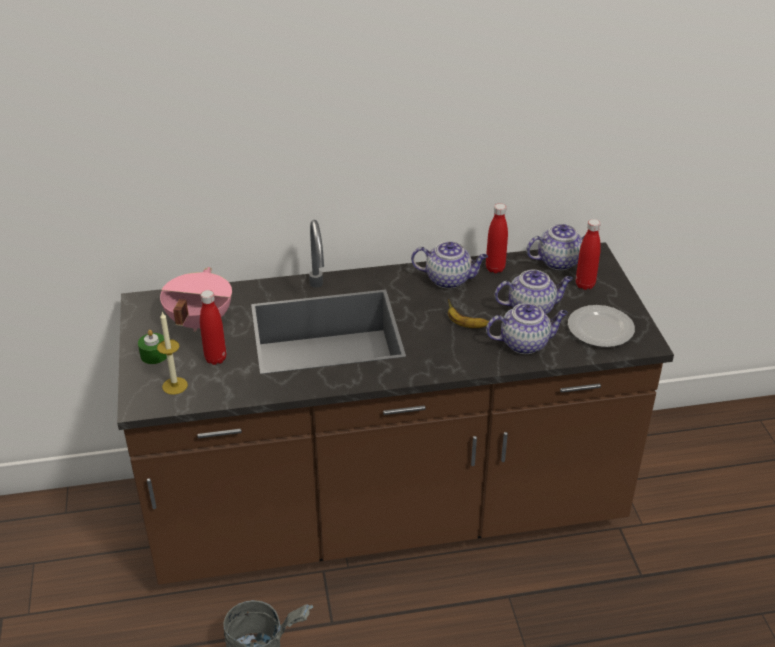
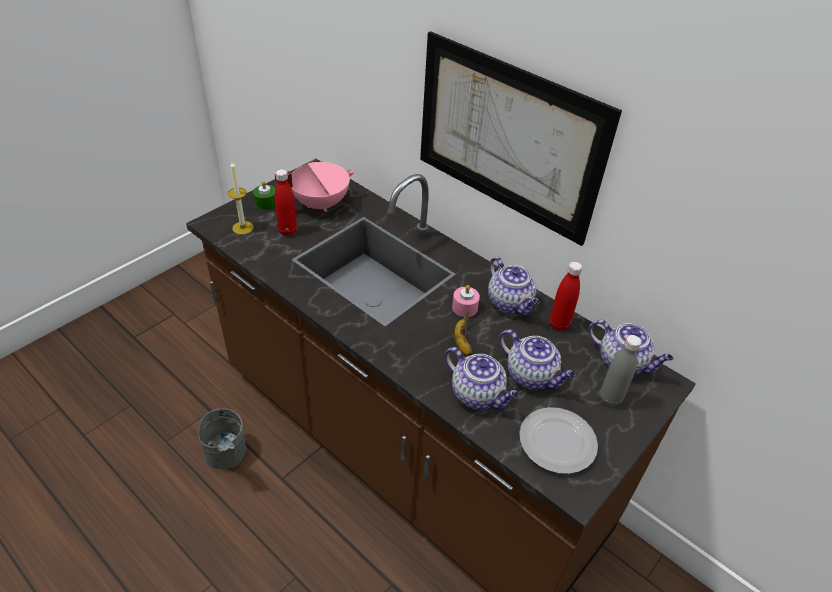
camera: 50 degrees right, 5 degrees up
red bottle [576,219,601,290] -> grey bottle [600,335,641,406]
none -> picture [420,31,622,246]
none -> pink candle [452,285,480,317]

